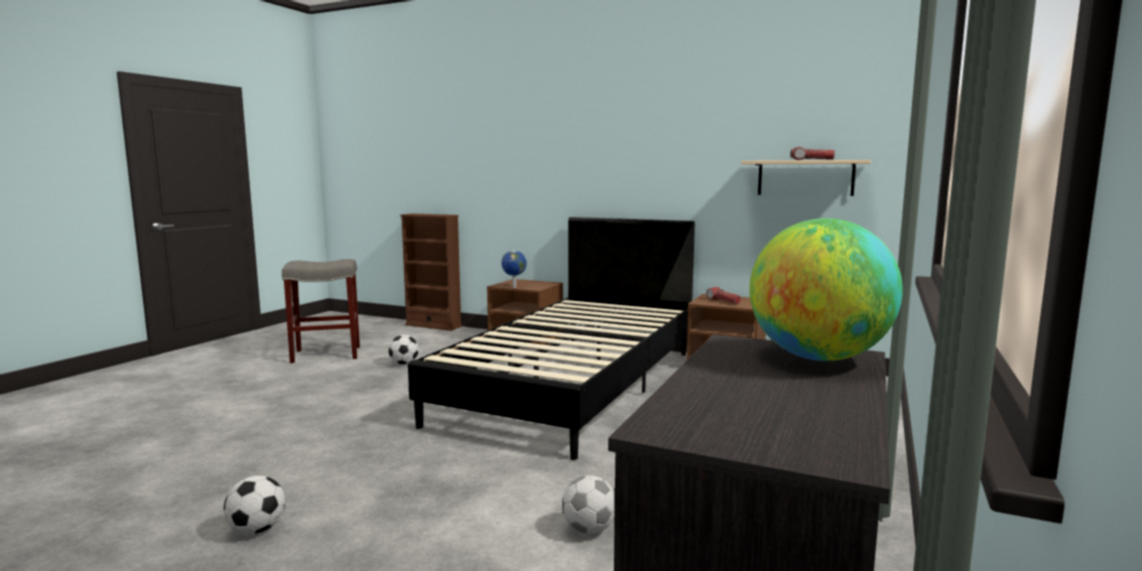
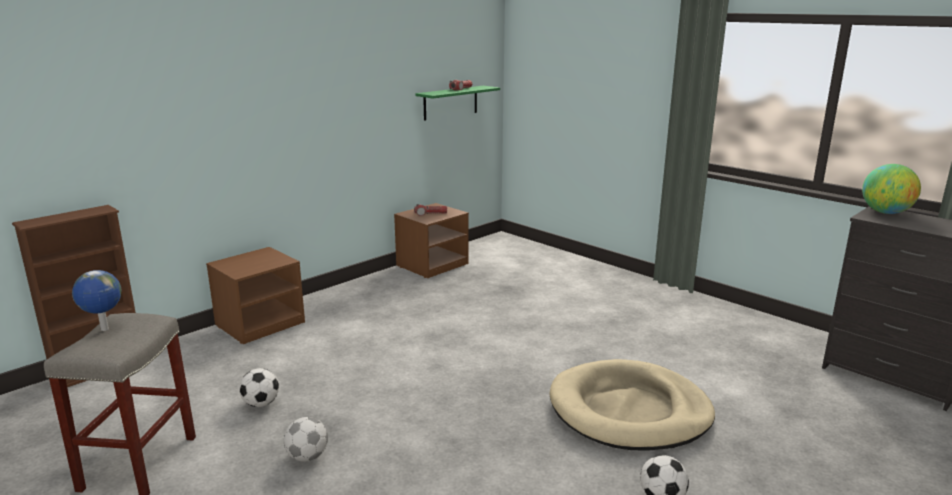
camera: 70 degrees left, 10 degrees up
black bed [408,217,695,460] -> none
globe [501,250,527,288] -> globe moved to [72,270,121,331]
football [562,476,615,534] -> football moved to [284,417,328,462]
beige shelf [741,160,871,196] -> green shelf [415,86,500,121]
none -> beige dog bed [549,359,715,451]

